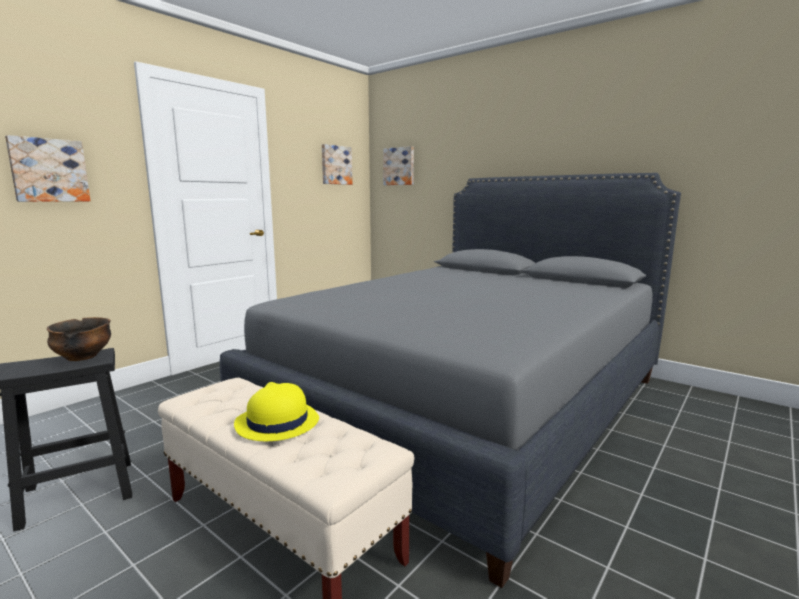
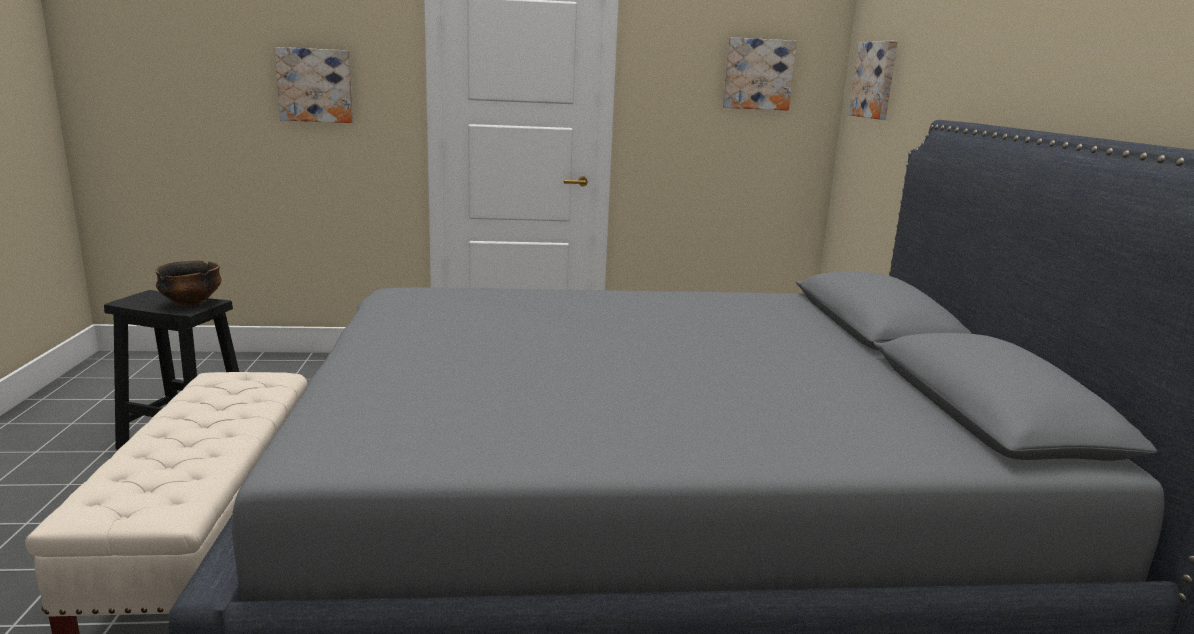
camera: 45 degrees right, 5 degrees up
yellow hat [234,382,319,441] -> none

